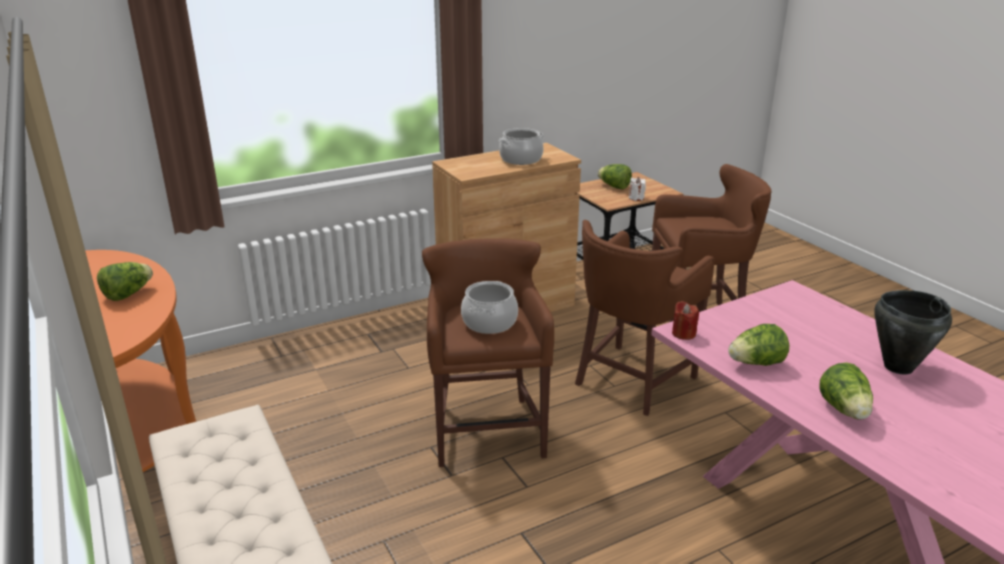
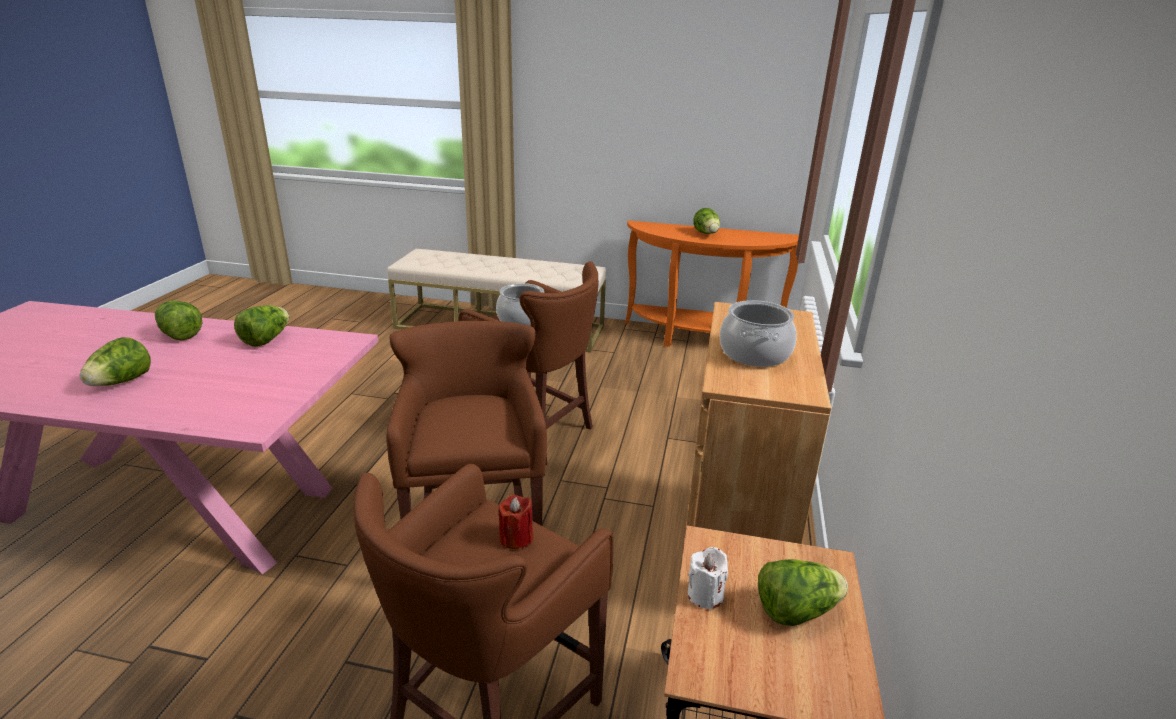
camera: 130 degrees right, 0 degrees up
red candle [672,301,699,340] -> red candle moved to [499,495,533,549]
black cooking pot [874,290,952,374] -> lettuce [80,337,151,386]

